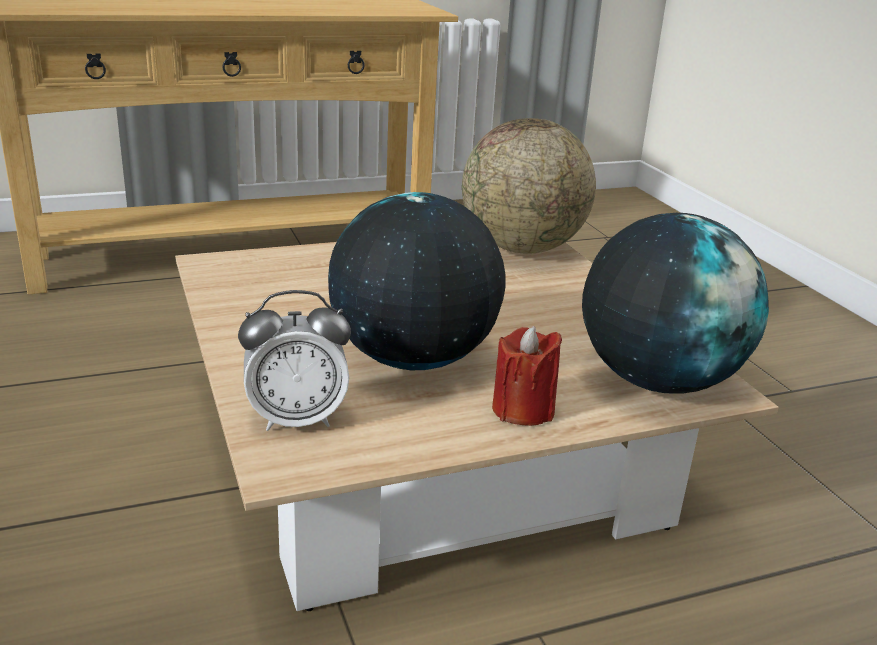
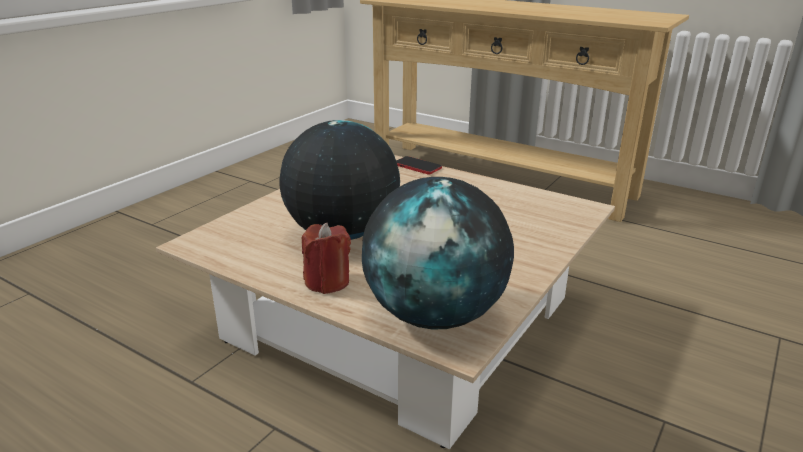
camera: 55 degrees right, 0 degrees up
alarm clock [238,290,351,431] -> none
globe [462,118,596,254] -> none
none -> phone [396,156,442,175]

